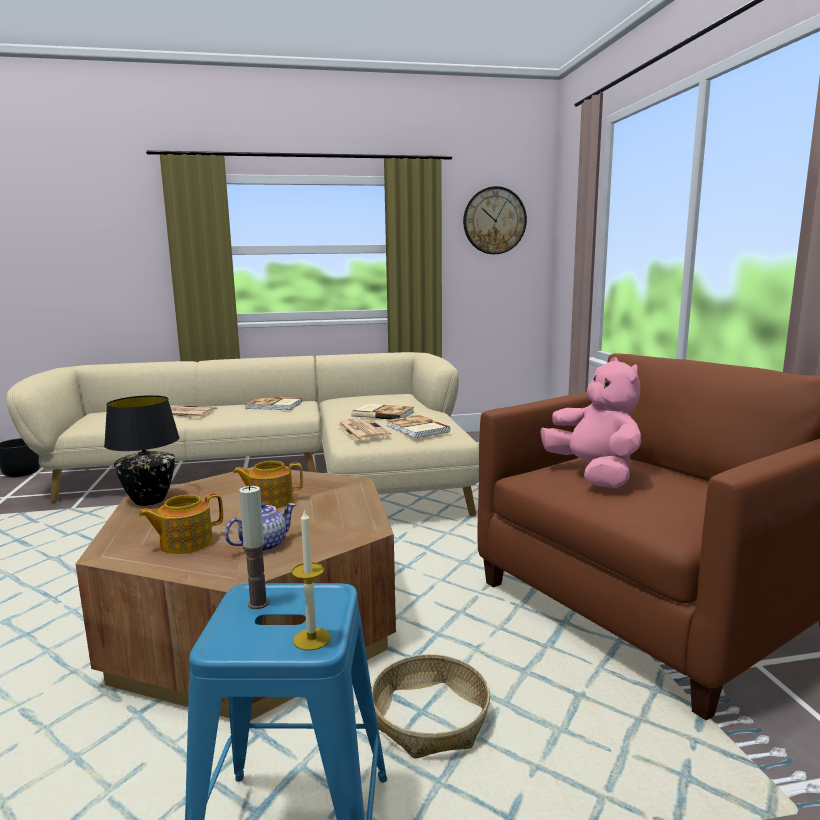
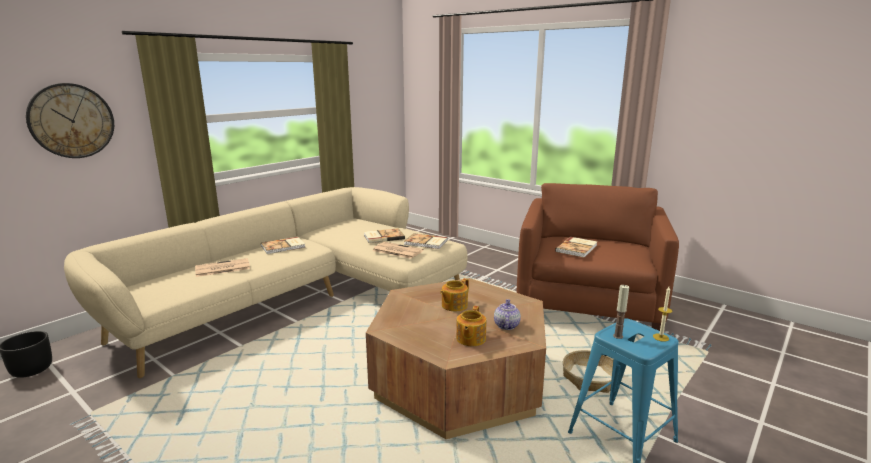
camera: 40 degrees left, 5 degrees up
black table lamp [104,395,180,506] -> none
wall clock [463,186,527,254] -> wall clock moved to [26,83,114,158]
pink plush toy [540,357,641,488] -> book [555,237,597,258]

